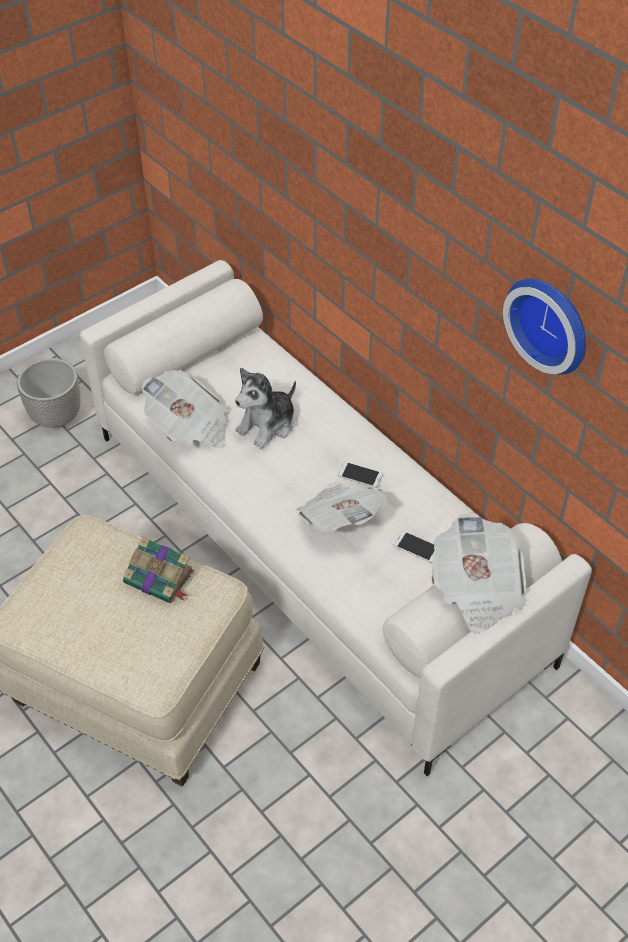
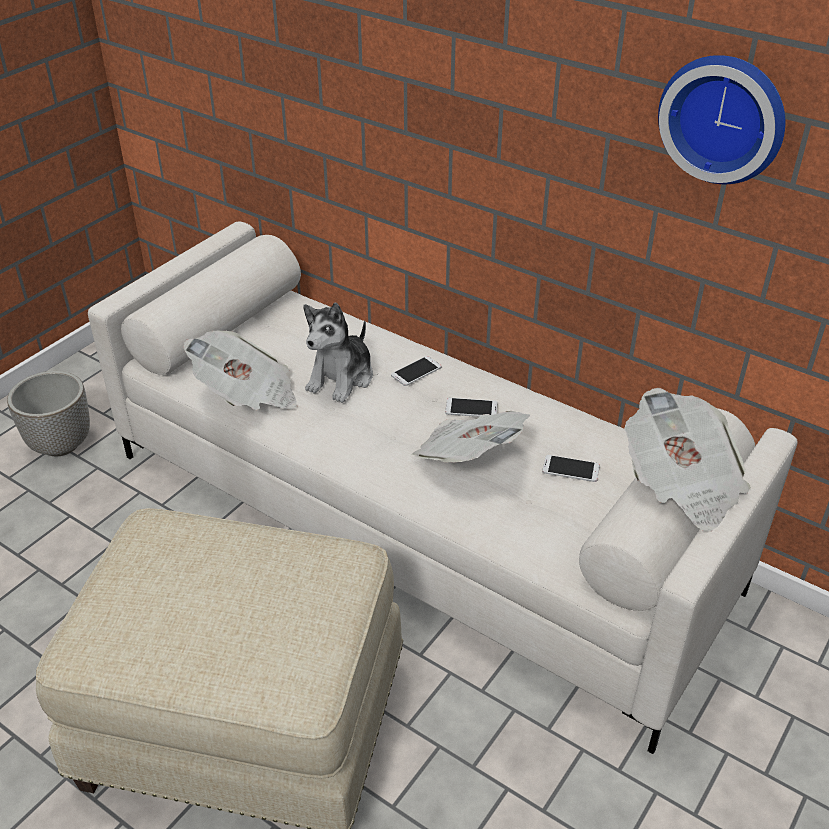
camera: 15 degrees left, 10 degrees down
book [123,536,194,603] -> none
none -> phone [391,356,442,386]

